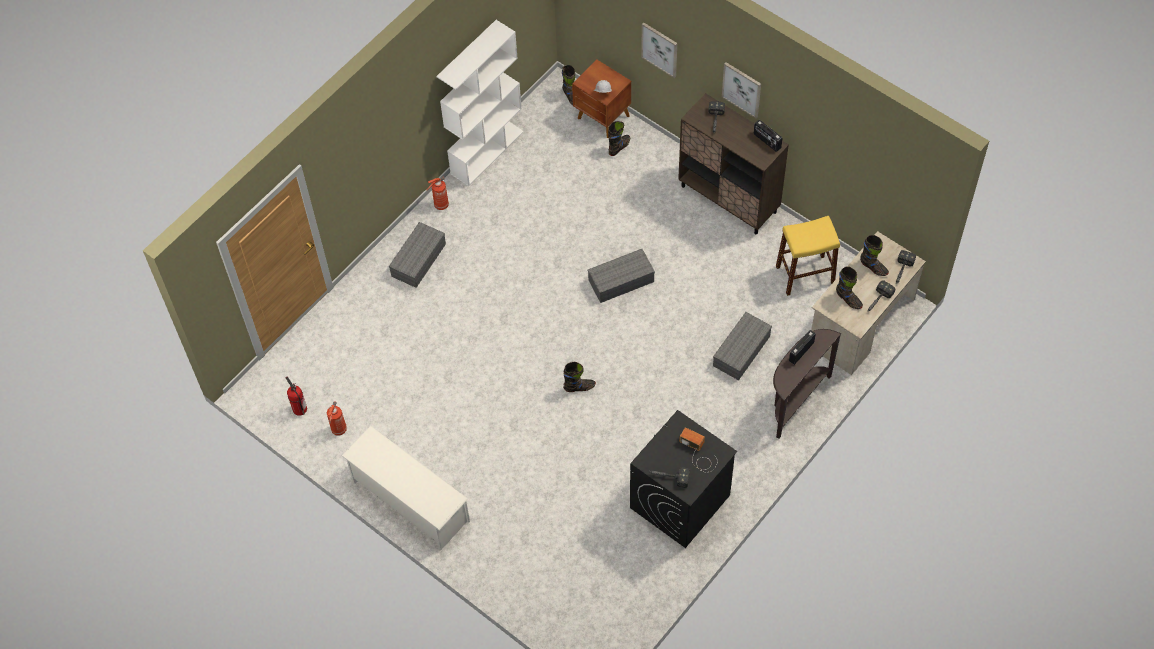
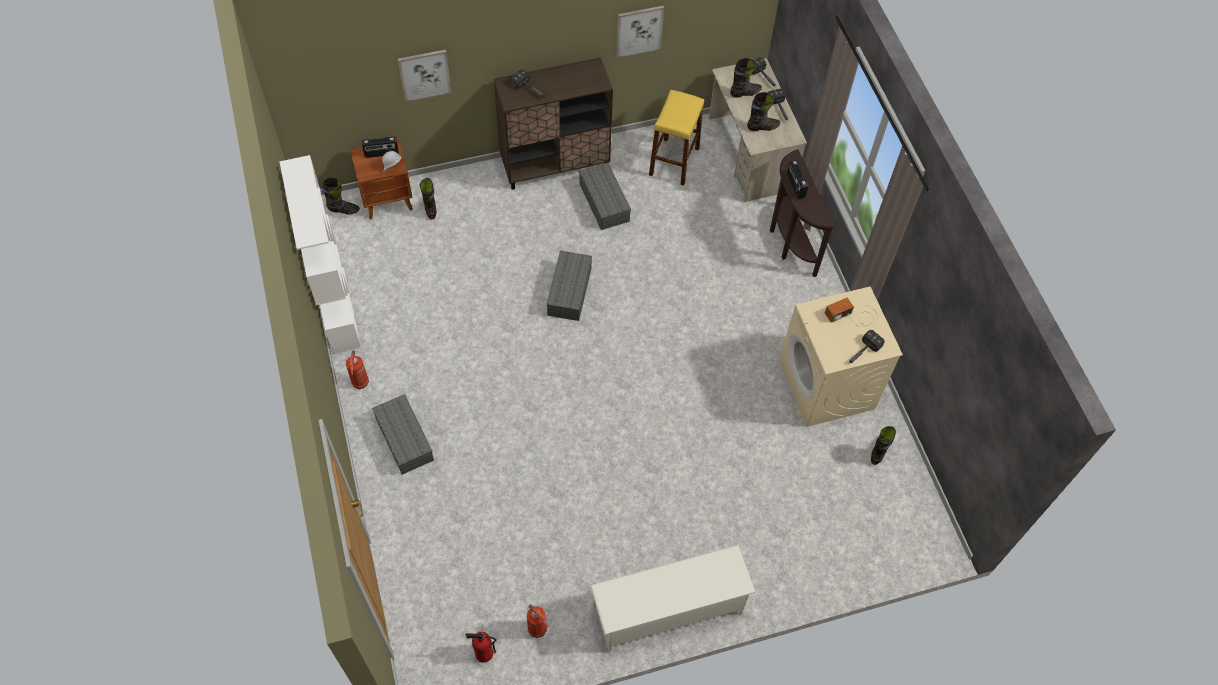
camera: 60 degrees left, 0 degrees up
black boot [563,362,596,392] -> black boot moved to [871,426,896,465]
black washing machine [630,410,737,548] -> beige washing machine [779,286,903,427]
grey storage box [713,312,772,380] -> grey storage box moved to [579,163,631,230]
picture [722,62,761,118] -> picture moved to [616,6,664,58]
radio [754,120,782,152] -> radio moved to [362,137,399,158]

